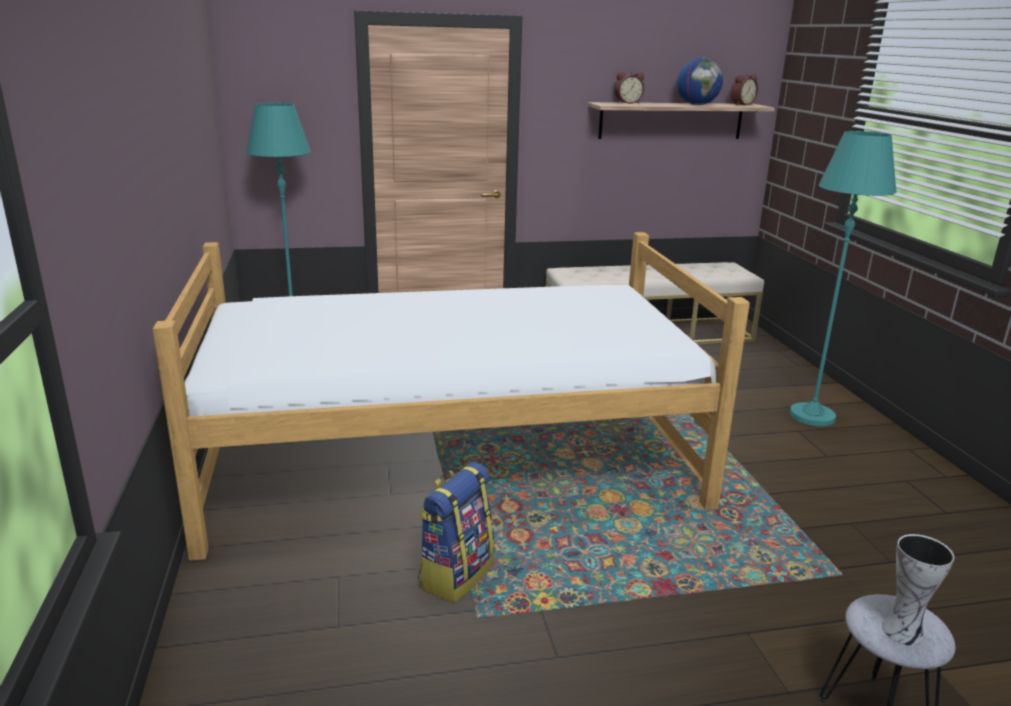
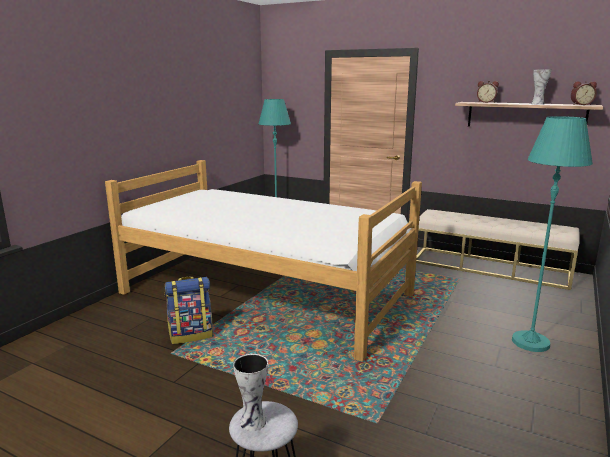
camera: 40 degrees right, 5 degrees down
globe [677,57,723,105] -> vase [531,69,552,105]

